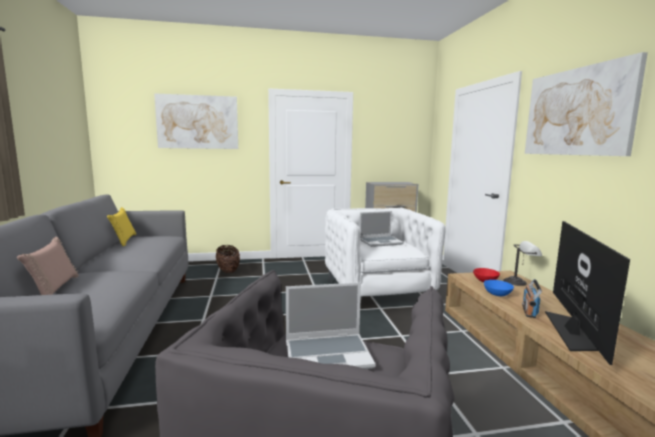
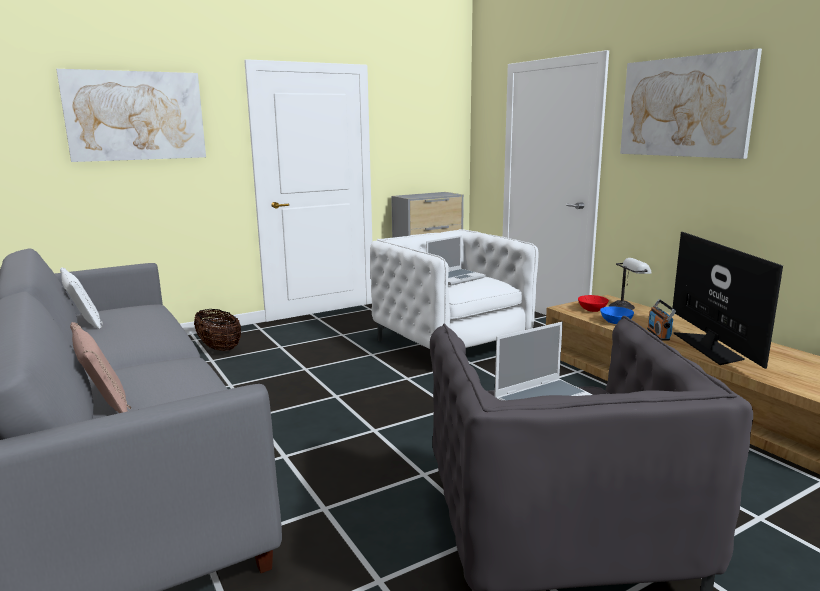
camera: 20 degrees left, 5 degrees up
yellow pillow [107,207,136,246] -> white pillow [60,267,103,329]

